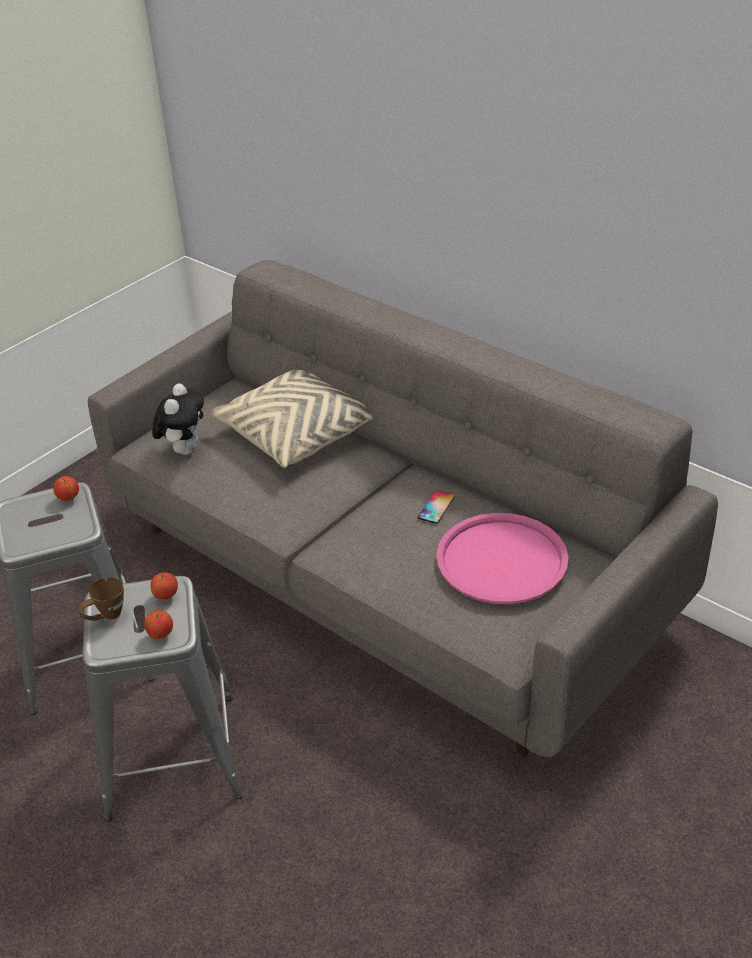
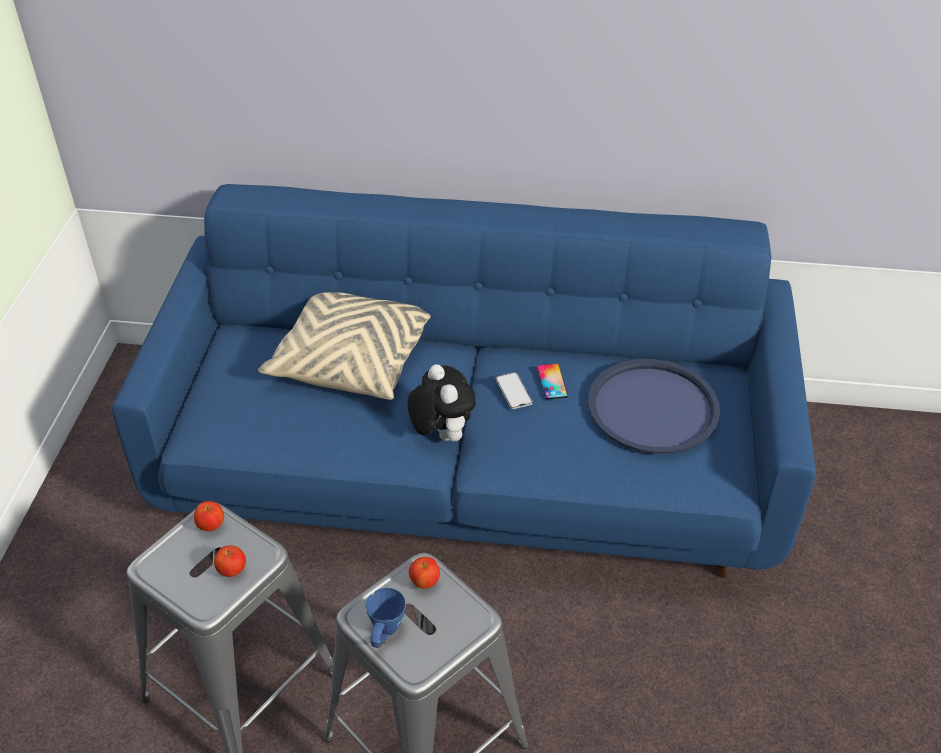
camera: 35 degrees left, 5 degrees up
brown mug [77,577,124,621] -> blue mug [366,588,406,648]
grey sofa [88,260,718,757] -> blue sofa [112,184,816,578]
apple [144,610,173,638] -> apple moved to [214,546,246,577]
plush toy [152,383,204,455] -> plush toy moved to [408,364,476,441]
pink tray [436,513,568,604] -> blue tray [588,359,720,454]
none -> phone [496,372,533,409]

